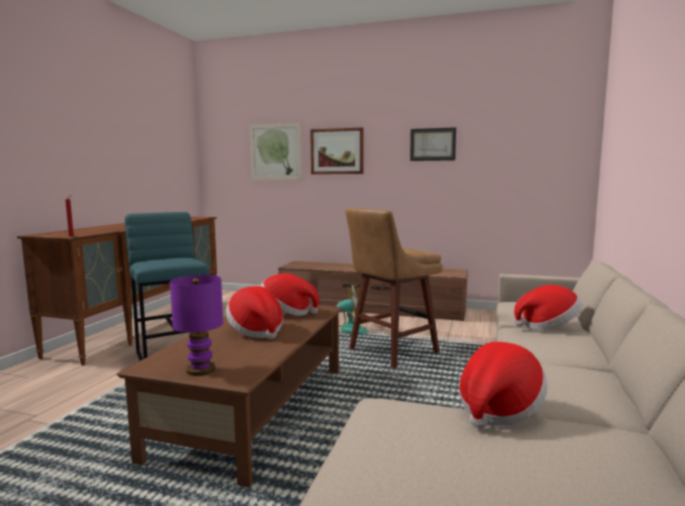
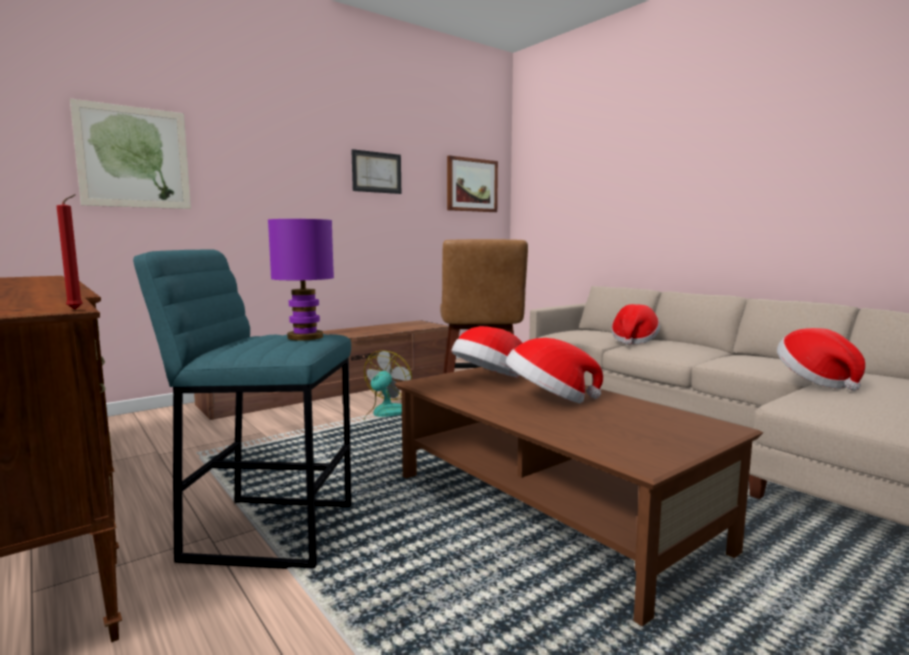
camera: 55 degrees left, 0 degrees up
purple table lamp [170,275,223,376] -> purple table lamp moved to [268,219,334,341]
picture [310,127,363,174] -> picture moved to [447,155,498,212]

